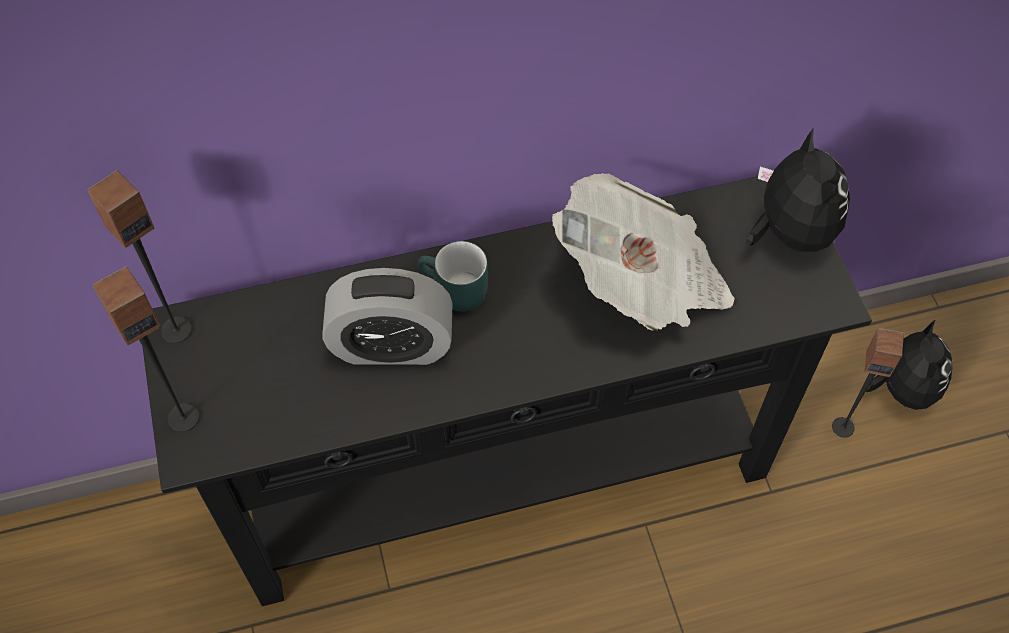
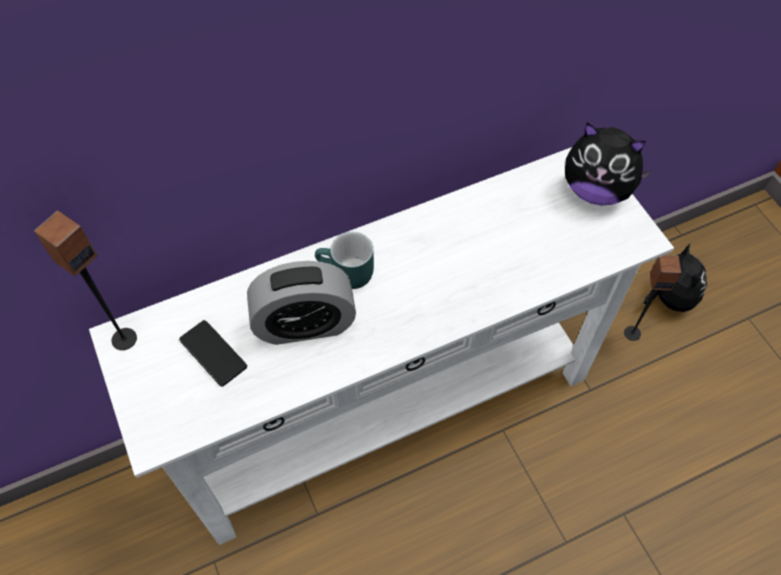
camera: 10 degrees left, 0 degrees up
speaker [92,266,200,432] -> none
black console table [142,176,872,606] -> white console table [89,147,674,545]
newspaper [552,173,735,331] -> none
plush toy [746,127,850,252] -> plush toy turned 135 degrees clockwise [565,122,652,205]
none -> phone [179,320,247,386]

